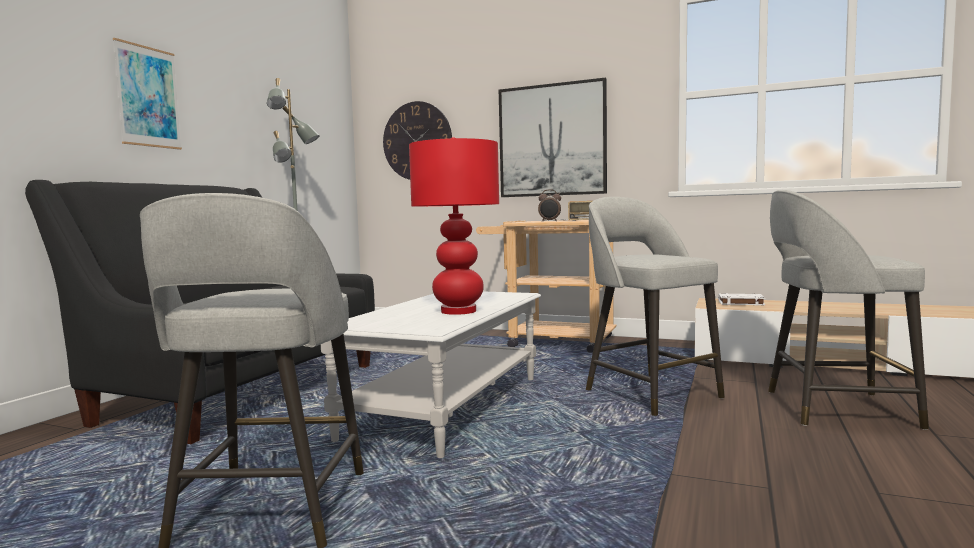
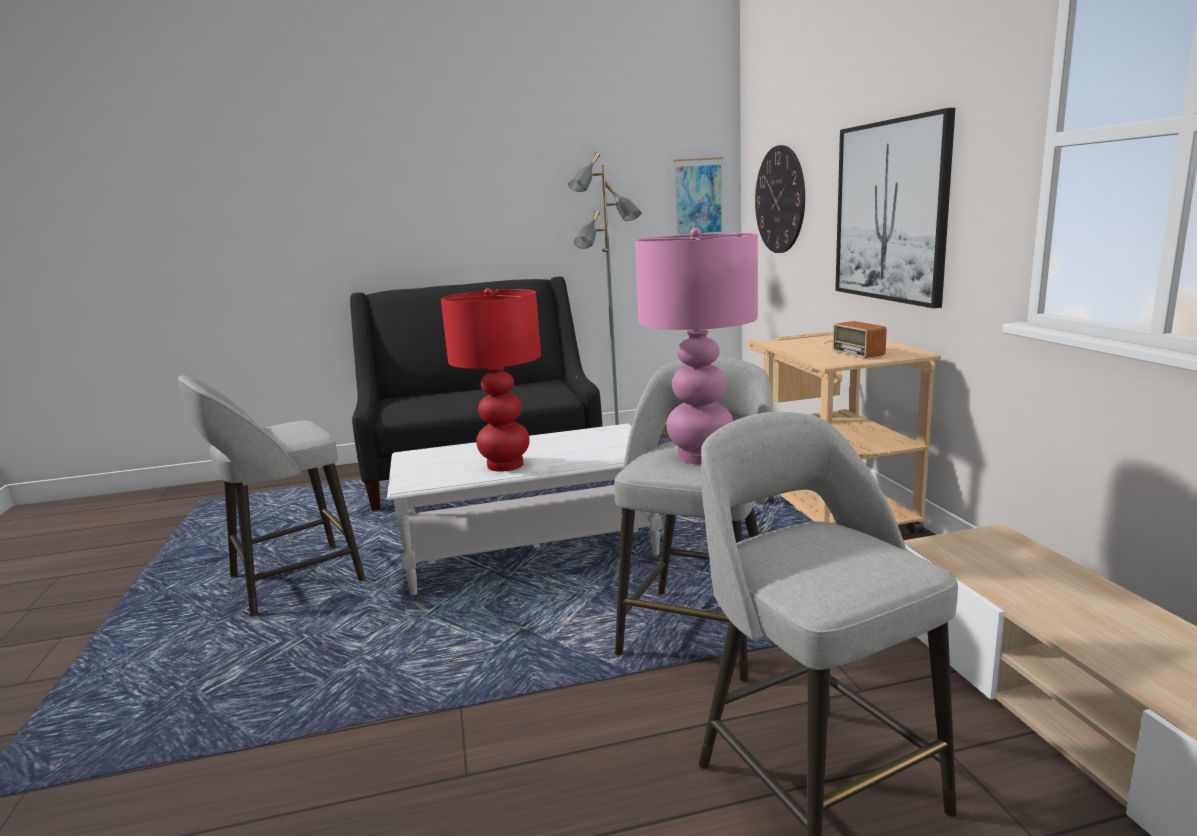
camera: 55 degrees right, 10 degrees up
picture [113,38,182,150] -> picture moved to [673,157,724,235]
alarm clock [538,189,561,221] -> none
white book [718,293,765,306] -> none
none -> pink table lamp [635,227,758,464]

